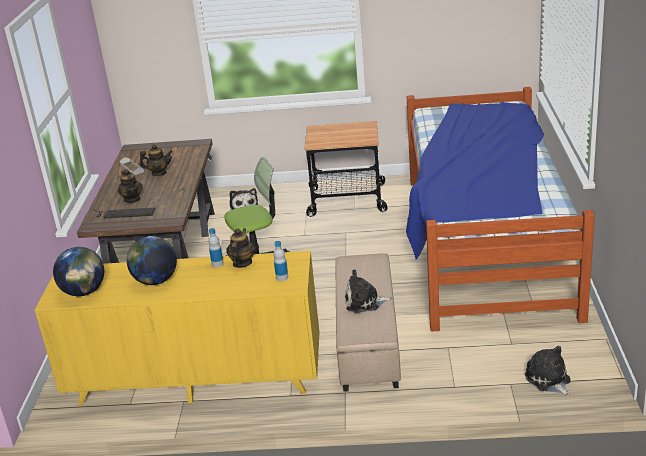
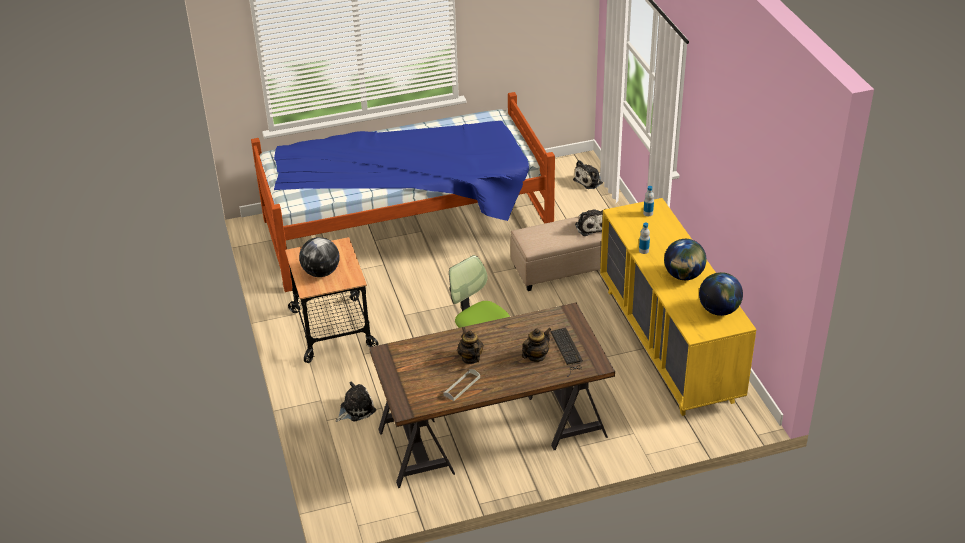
camera: 110 degrees left, 10 degrees up
teapot [226,228,255,268] -> none
none -> globe [299,237,339,277]

